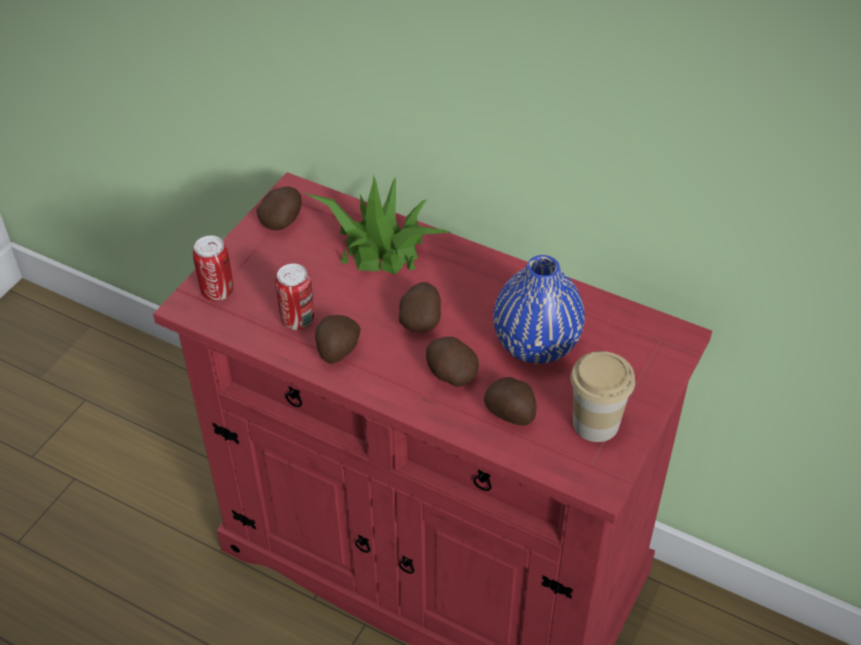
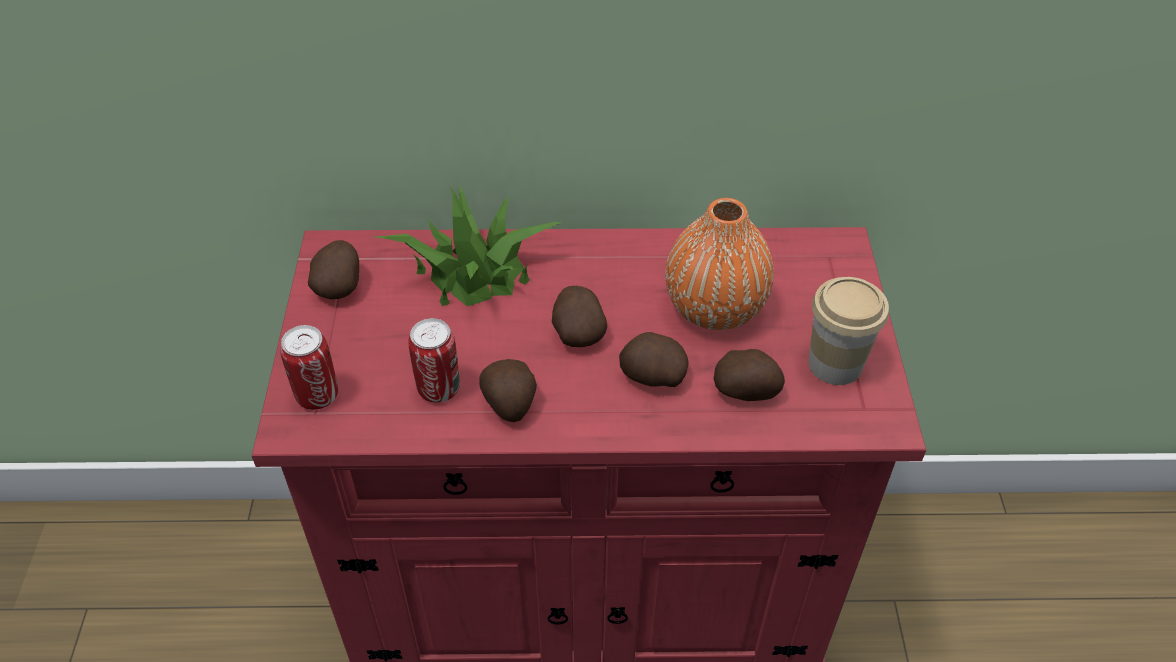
camera: 30 degrees left, 0 degrees up
blue vase [493,255,585,364] -> orange vase [665,198,774,330]

